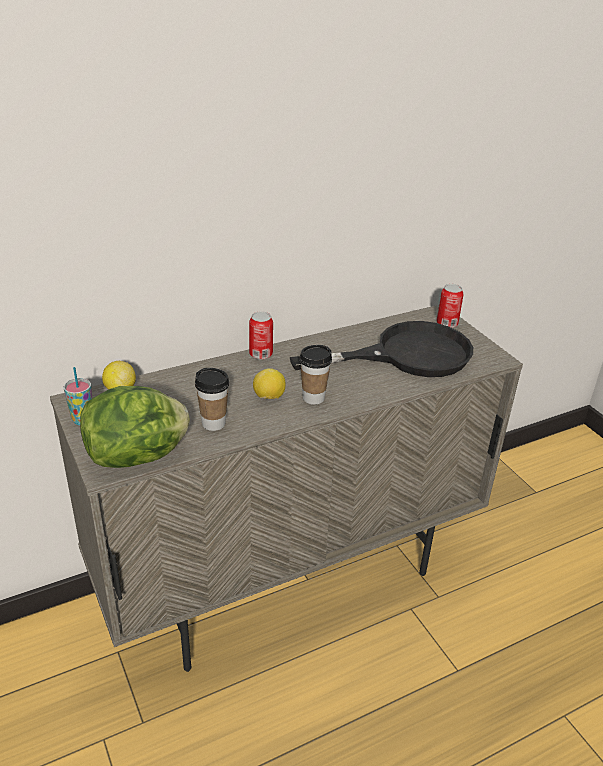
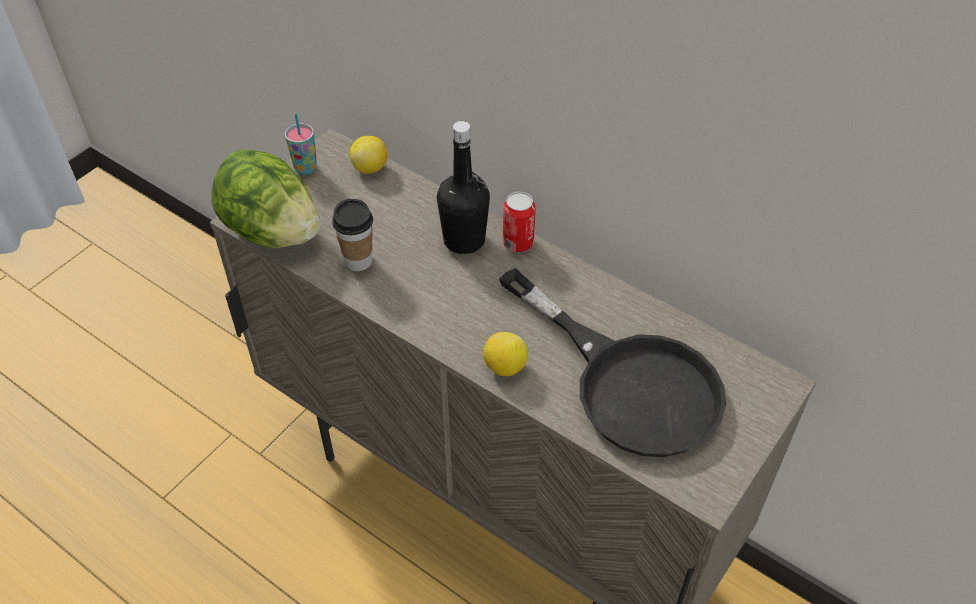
camera: 65 degrees right, 15 degrees up
lemon [253,368,286,399] -> lemon moved to [483,332,528,376]
cup [300,345,332,405] -> none
can [437,284,463,328] -> none
none -> black bottle [437,121,490,254]

